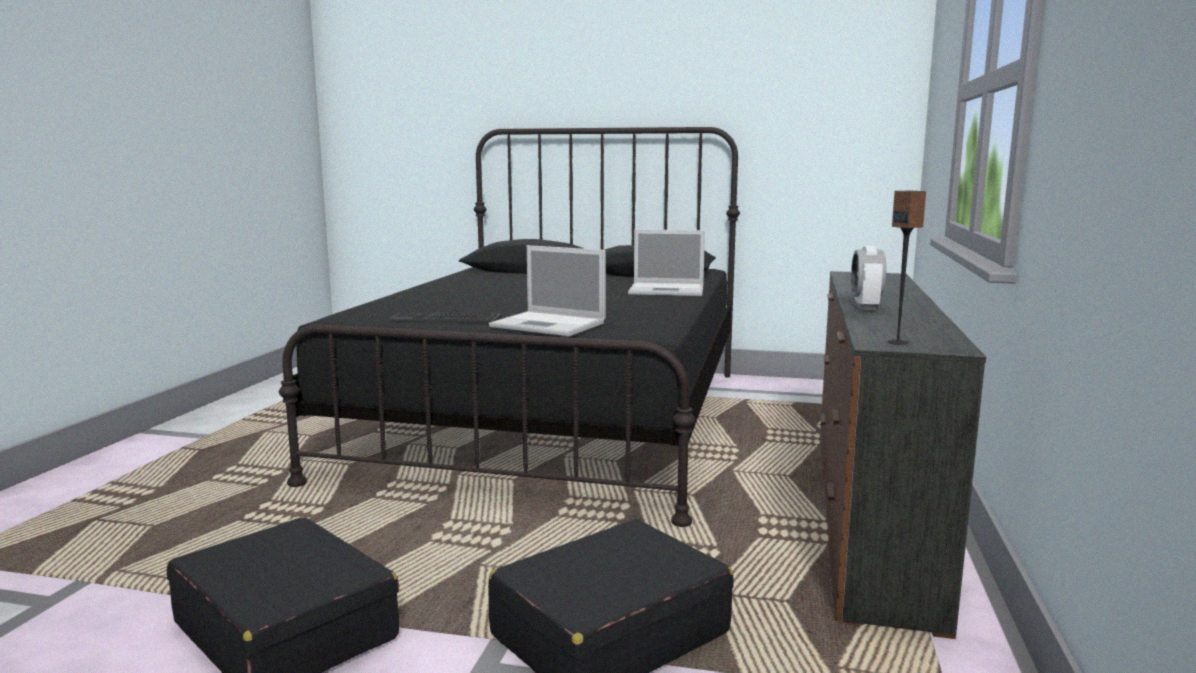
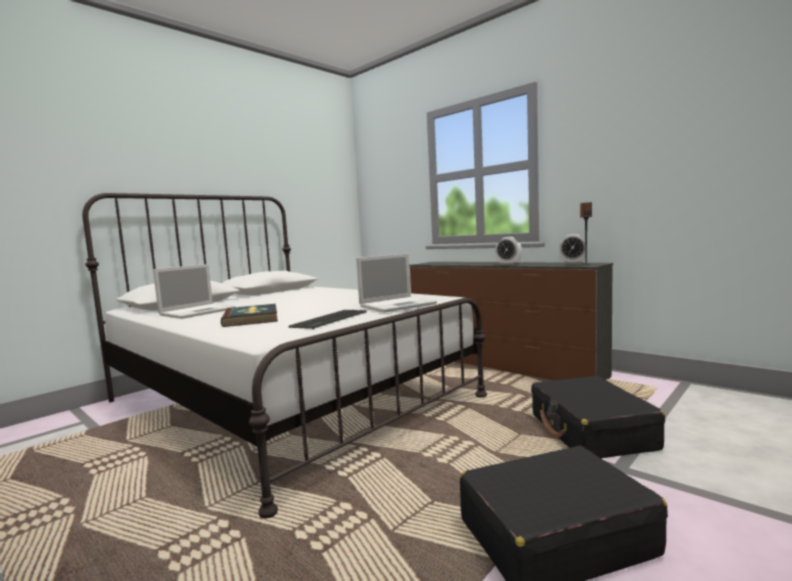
camera: 60 degrees left, 5 degrees down
black bed [279,127,740,527] -> white bed [82,193,487,518]
laptop [628,229,705,296] -> laptop moved to [153,264,236,319]
none -> book [221,304,278,327]
none -> alarm clock [559,234,588,264]

